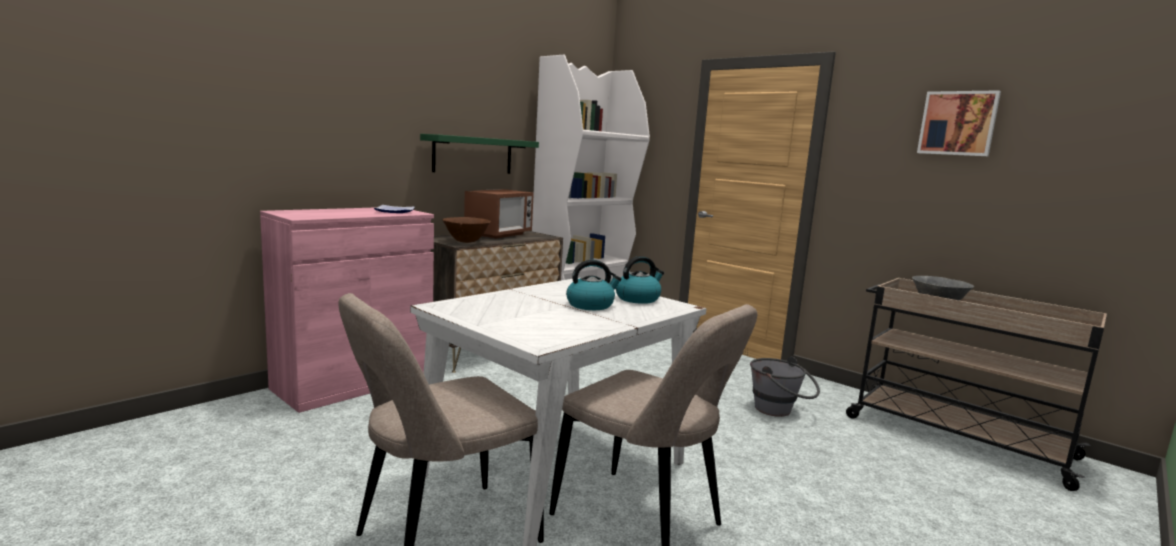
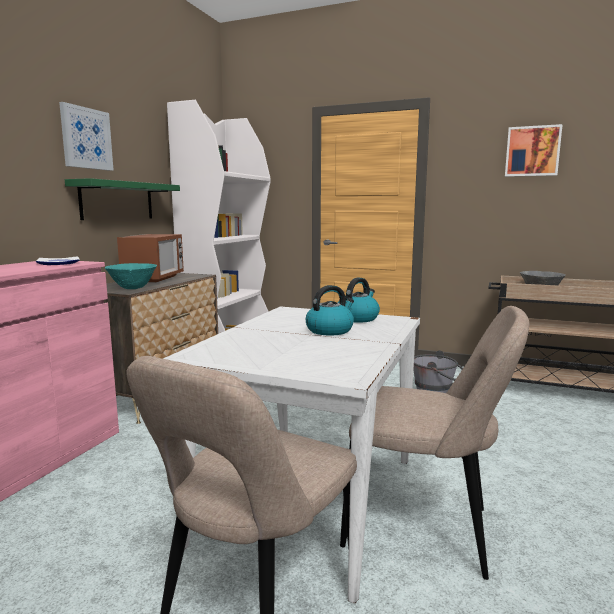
camera: 20 degrees left, 0 degrees up
brown bowl [442,217,491,243] -> turquoise bowl [105,263,157,289]
none -> picture [59,102,114,171]

